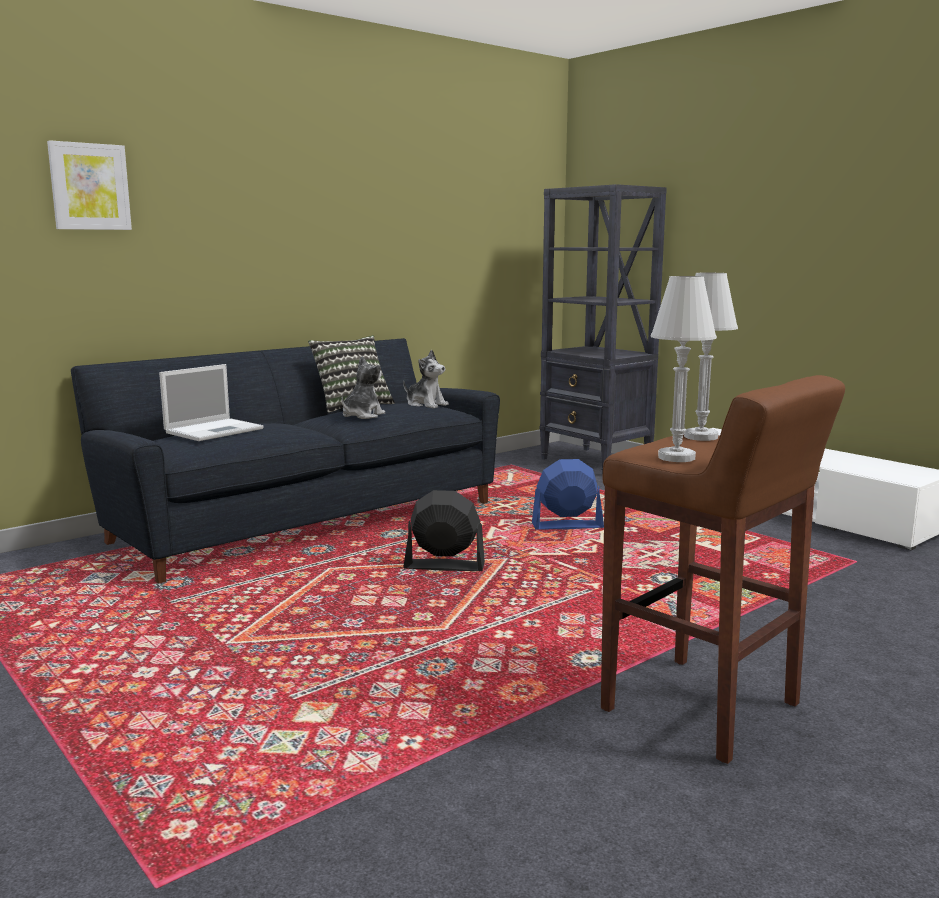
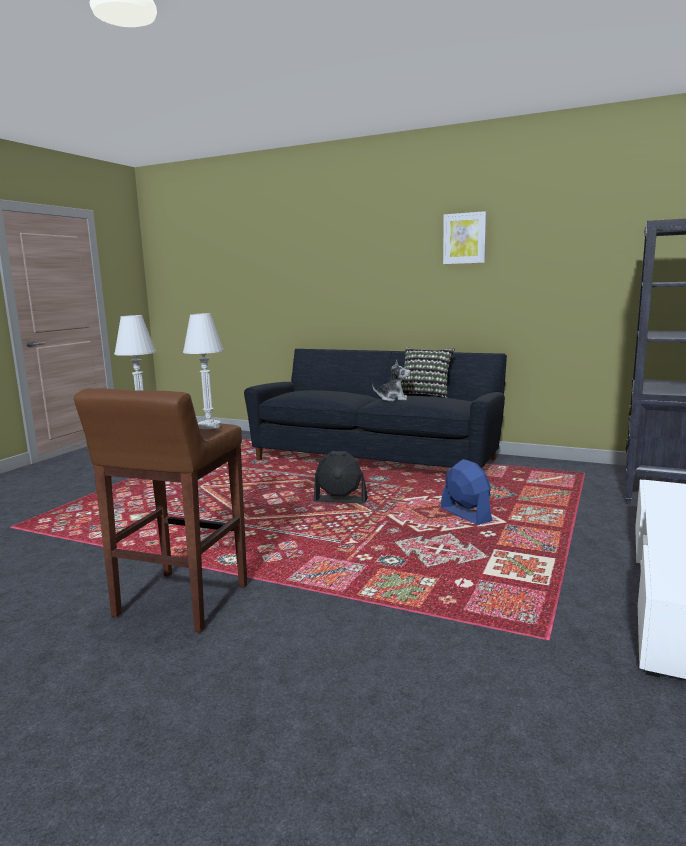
camera: 65 degrees right, 0 degrees up
picture [47,140,132,230] -> picture moved to [443,211,486,264]
laptop [159,364,263,441] -> none
plush toy [403,350,449,408] -> none
black fan [403,490,485,571] -> black fan turned 120 degrees clockwise [314,451,368,504]

